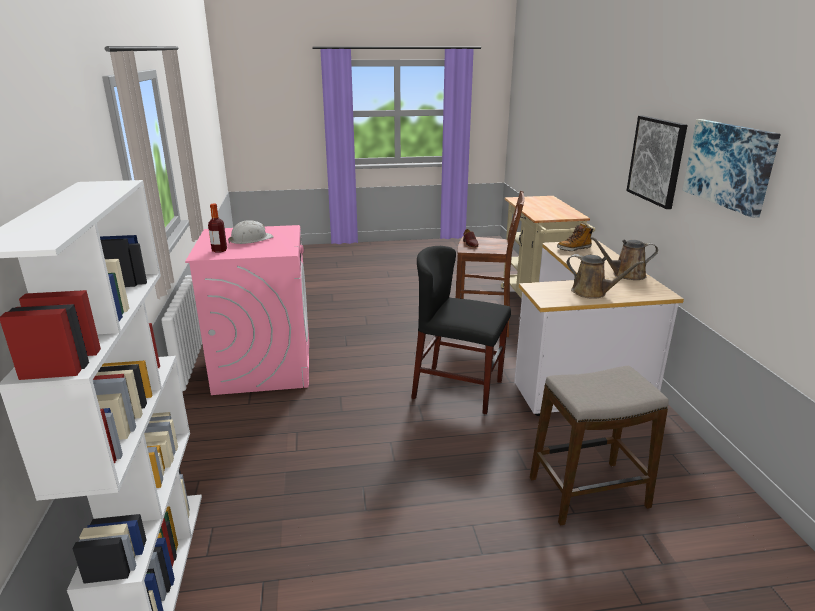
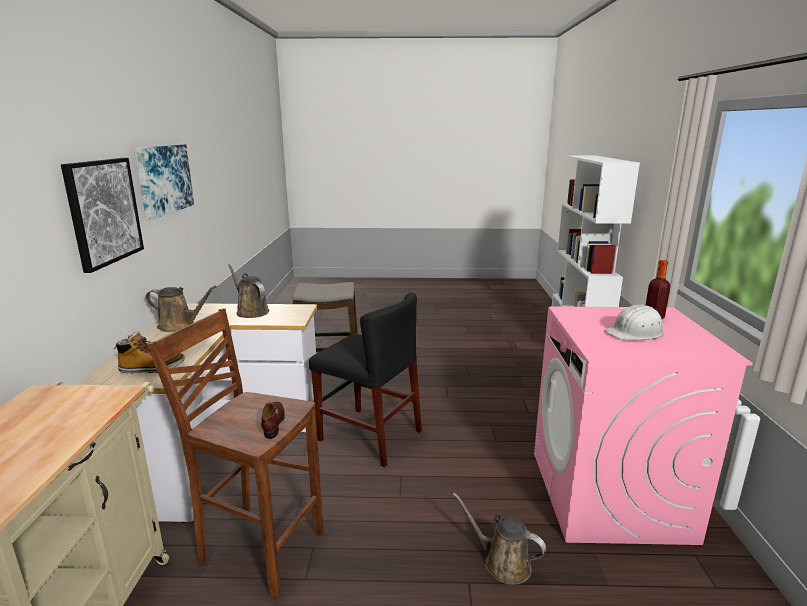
camera: 170 degrees left, 5 degrees down
none -> brown watering can [453,493,546,585]

